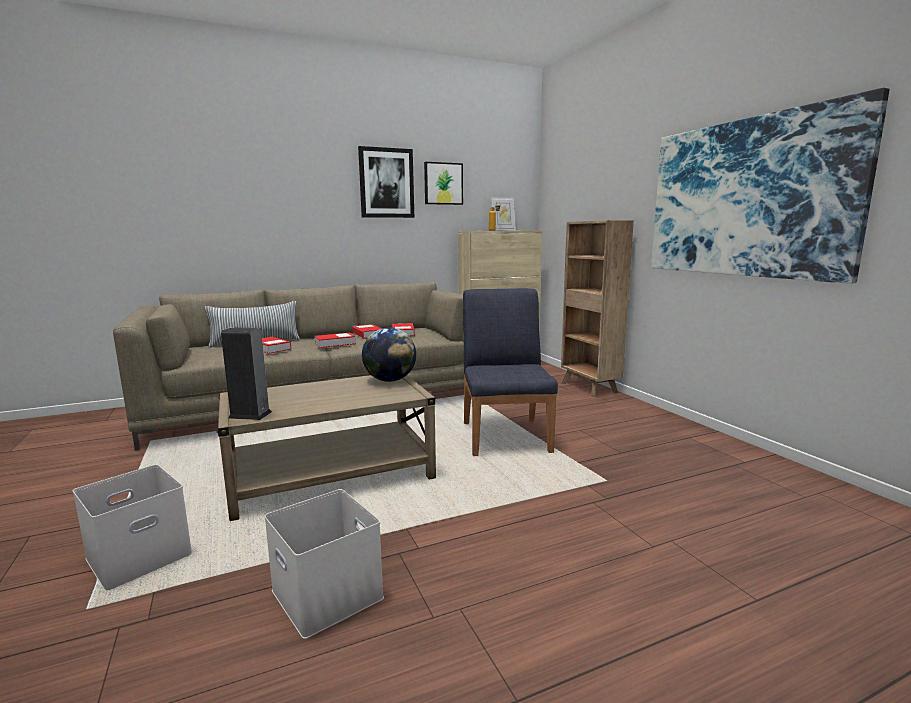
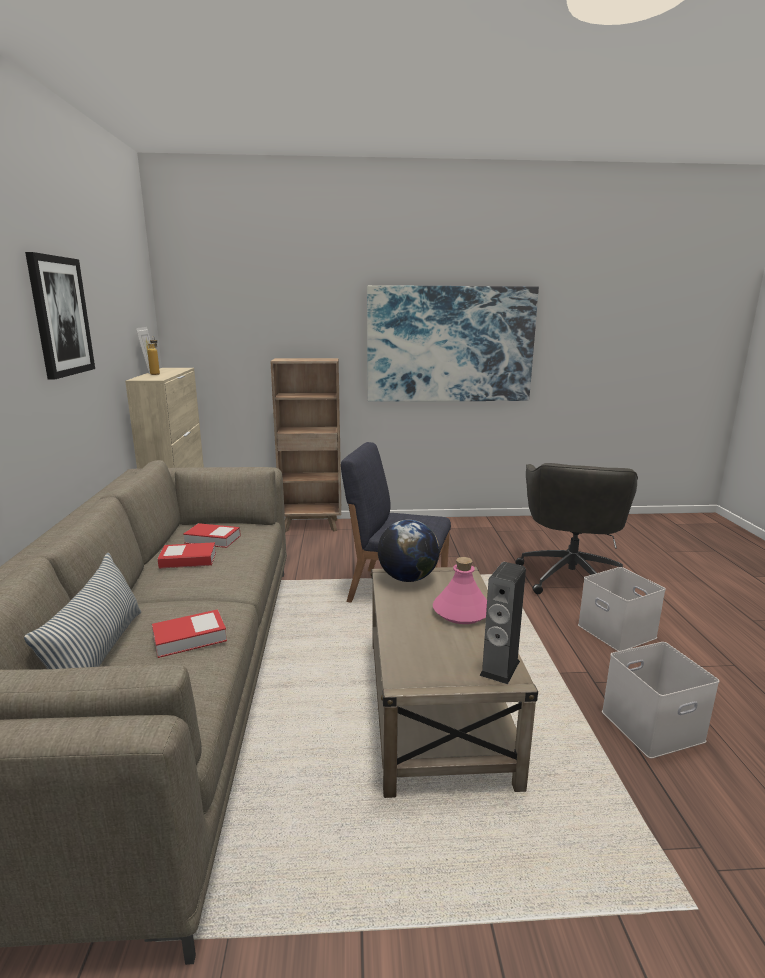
camera: 70 degrees left, 5 degrees up
white storage box [72,464,192,591] -> white storage box moved to [578,567,666,651]
book [314,333,356,348] -> none
picture [424,162,463,205] -> none
none -> pink bottle [433,557,487,624]
none -> grey office chair [516,463,638,594]

